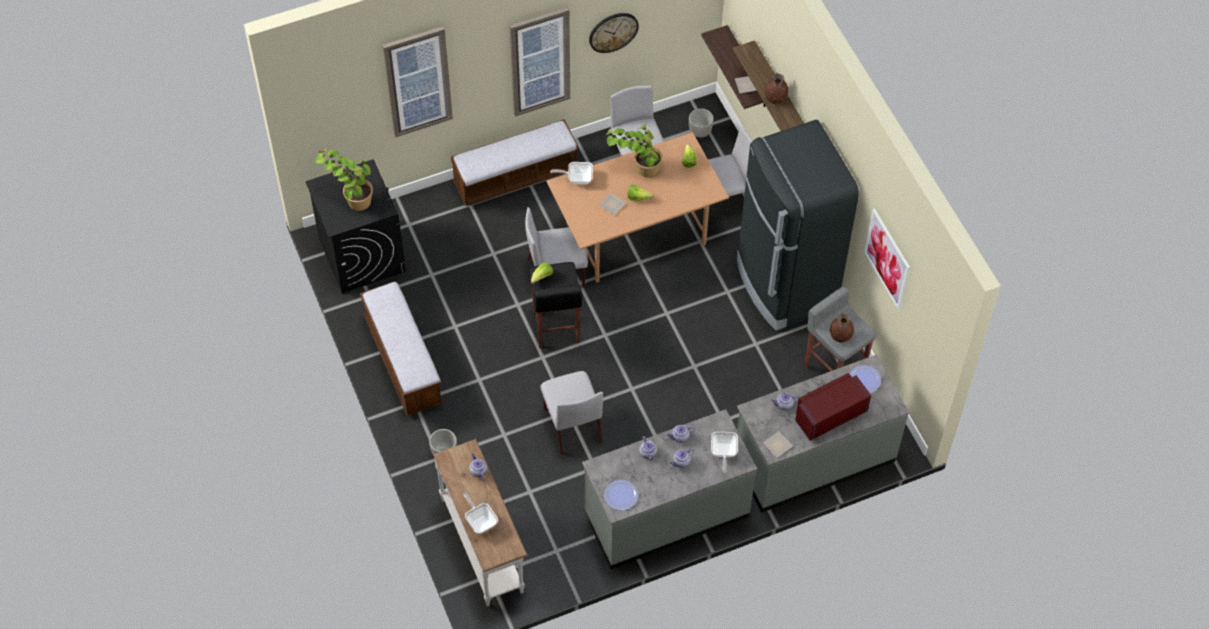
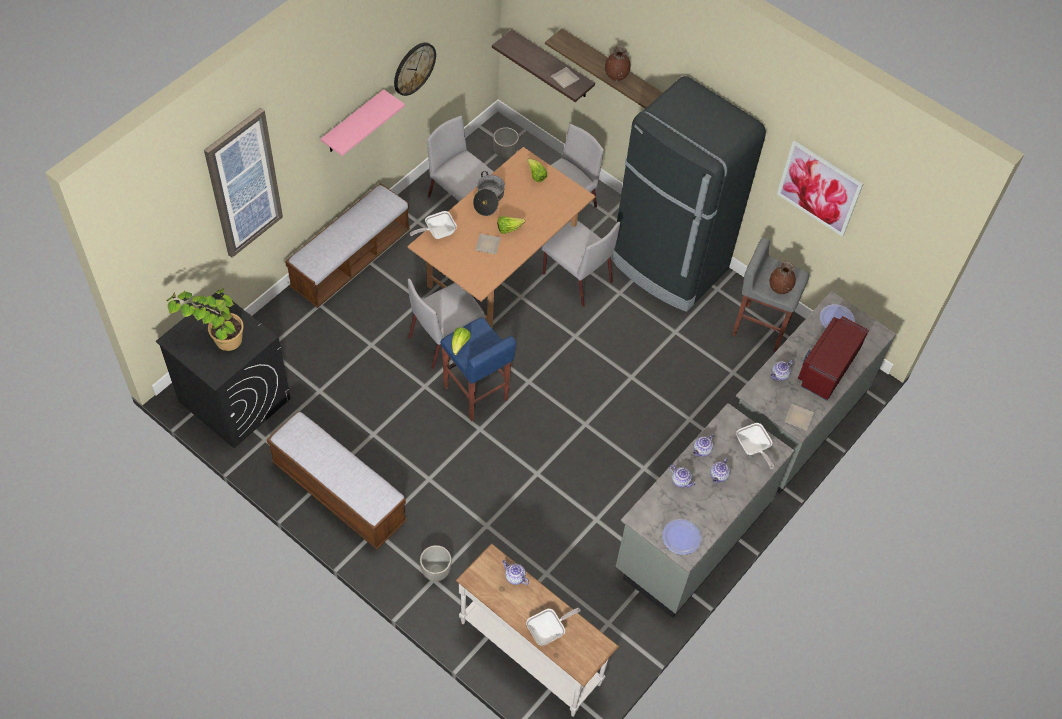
camera: 30 degrees left, 0 degrees up
frying pan [463,492,498,534] -> frying pan turned 120 degrees clockwise [526,608,581,646]
picture [509,7,570,117] -> pink shelf [321,89,405,156]
black stool [529,262,582,348] -> blue stool [440,318,516,421]
grey chair [540,371,603,455] -> grey chair moved to [542,220,620,307]
potted plant [604,124,663,177] -> cooking pot [473,171,505,216]

